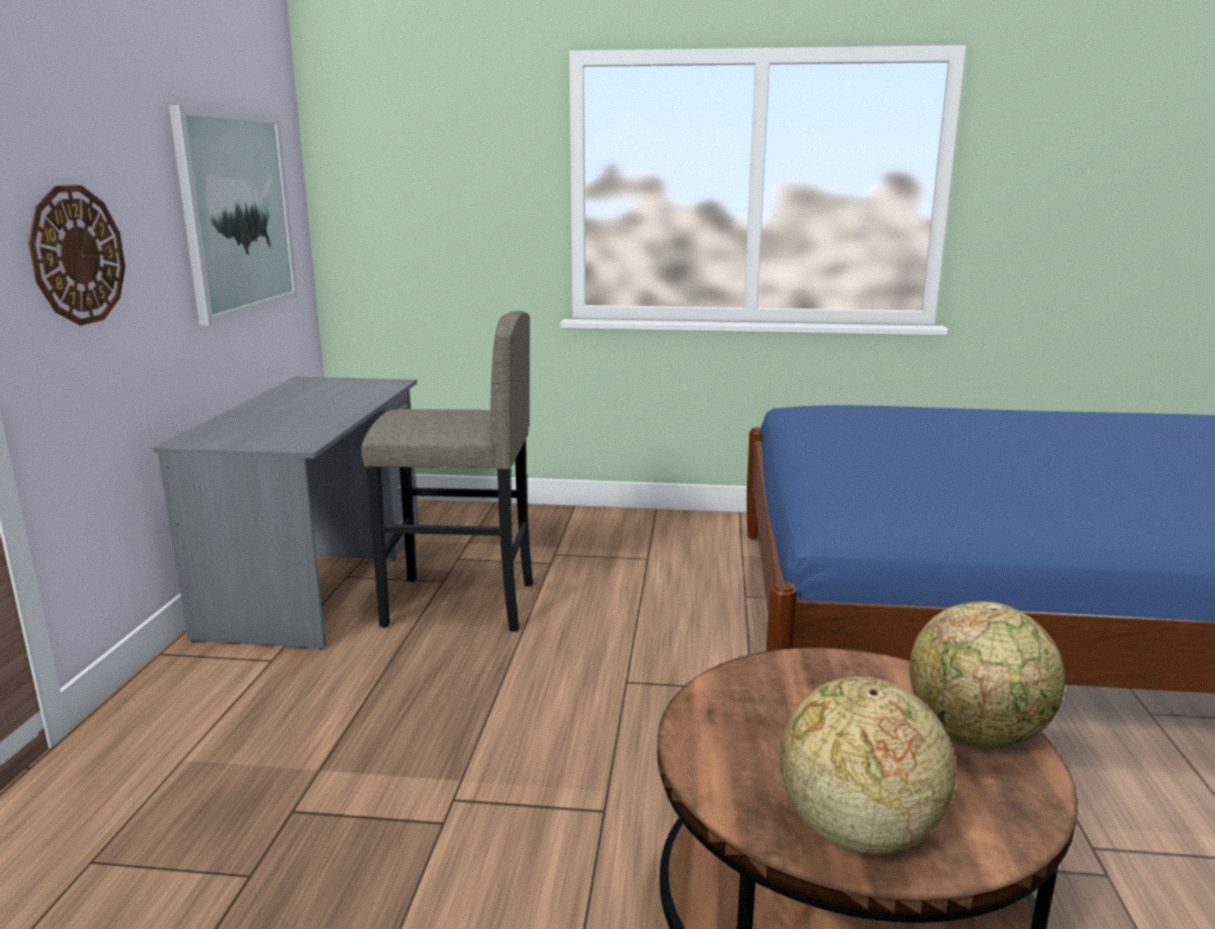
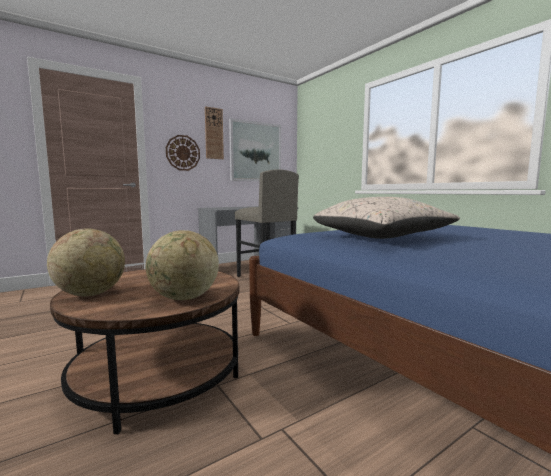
camera: 50 degrees right, 10 degrees down
none -> wall clock [205,106,224,159]
none -> beige pillow [313,197,460,239]

